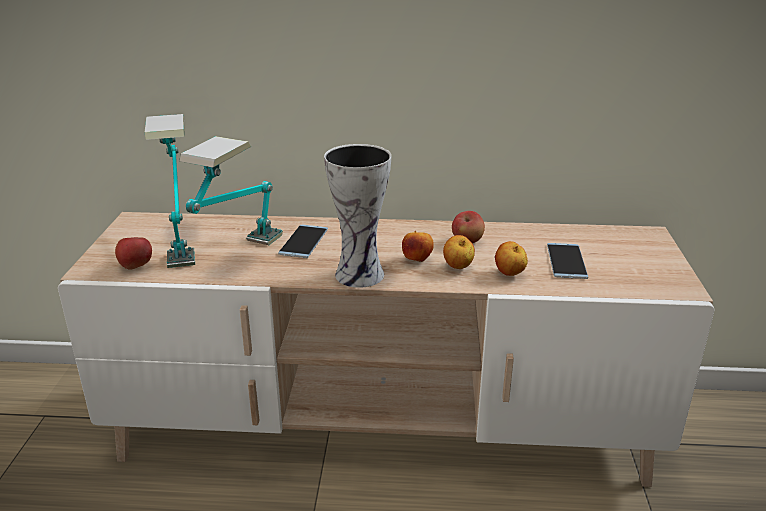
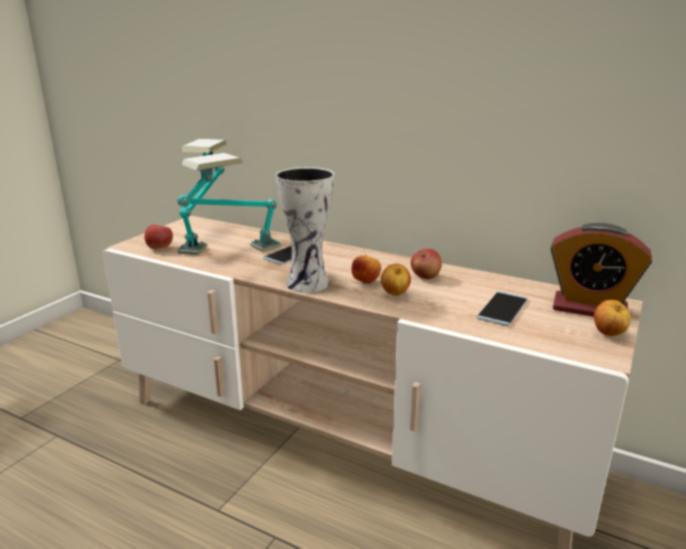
camera: 25 degrees right, 5 degrees down
apple [495,241,528,276] -> apple moved to [594,300,631,336]
none -> alarm clock [550,223,652,317]

